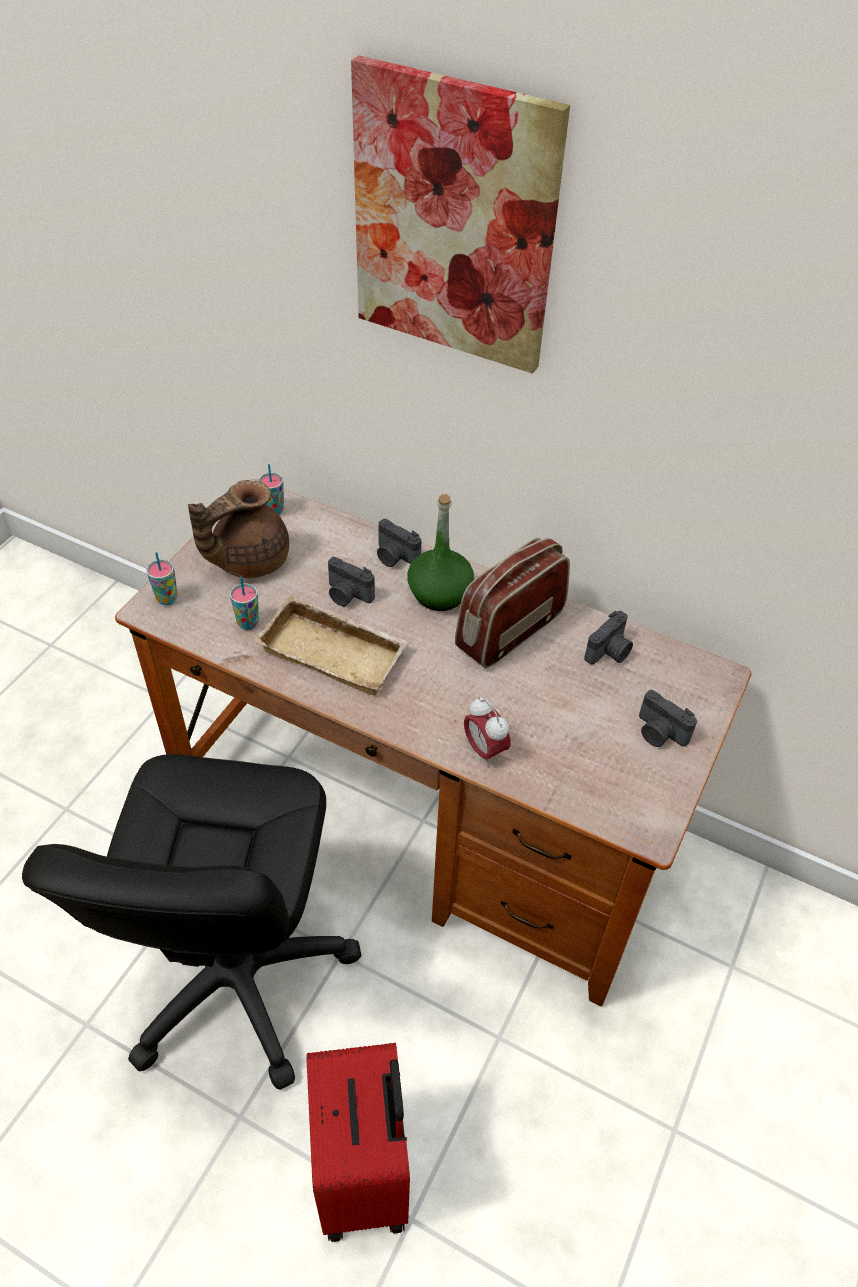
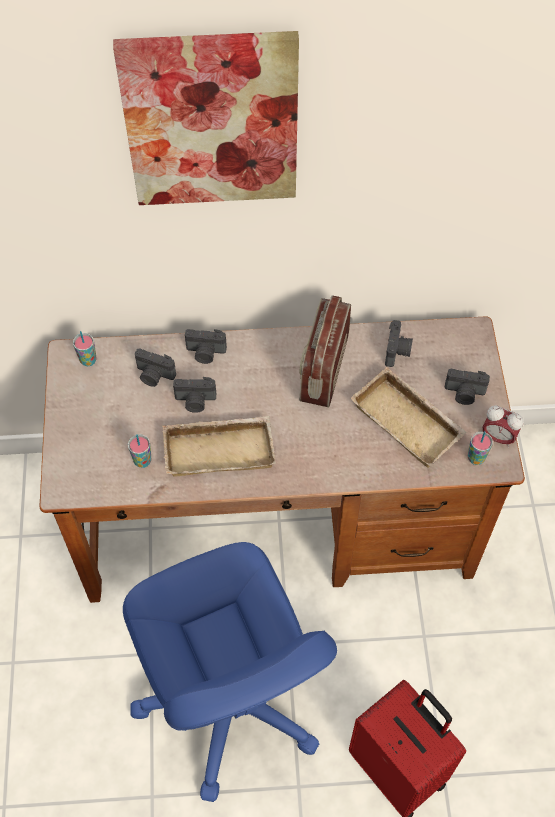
camera: 30 degrees left, 10 degrees up
black office chair [22,754,362,1090] -> blue office chair [123,542,337,802]
cup [146,552,178,605] -> cup moved to [468,431,493,465]
brown teapot [188,480,289,578] -> none
green bottle [407,494,474,611] -> none
alarm clock [464,697,511,767] -> alarm clock moved to [483,406,524,447]
none -> camera [135,348,176,387]
none -> beige tray [350,367,466,468]

